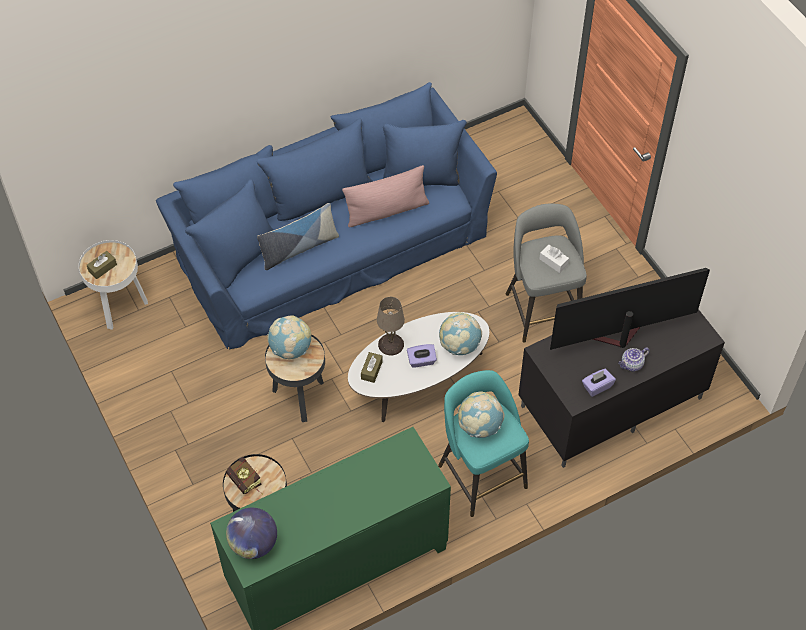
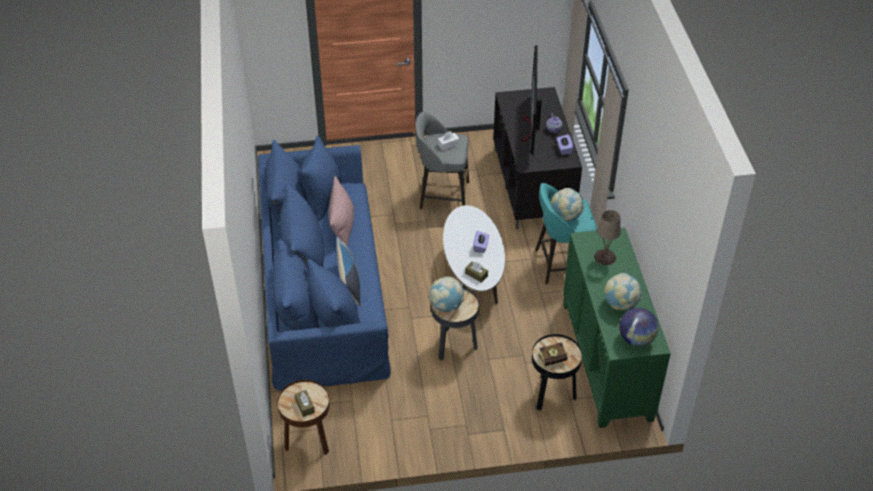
camera: 70 degrees left, 10 degrees down
white side table [79,240,148,330] -> brown side table [277,380,330,455]
beige table lamp [377,297,405,356] -> beige table lamp moved to [594,210,621,265]
globe [439,312,482,355] -> globe moved to [604,273,642,310]

